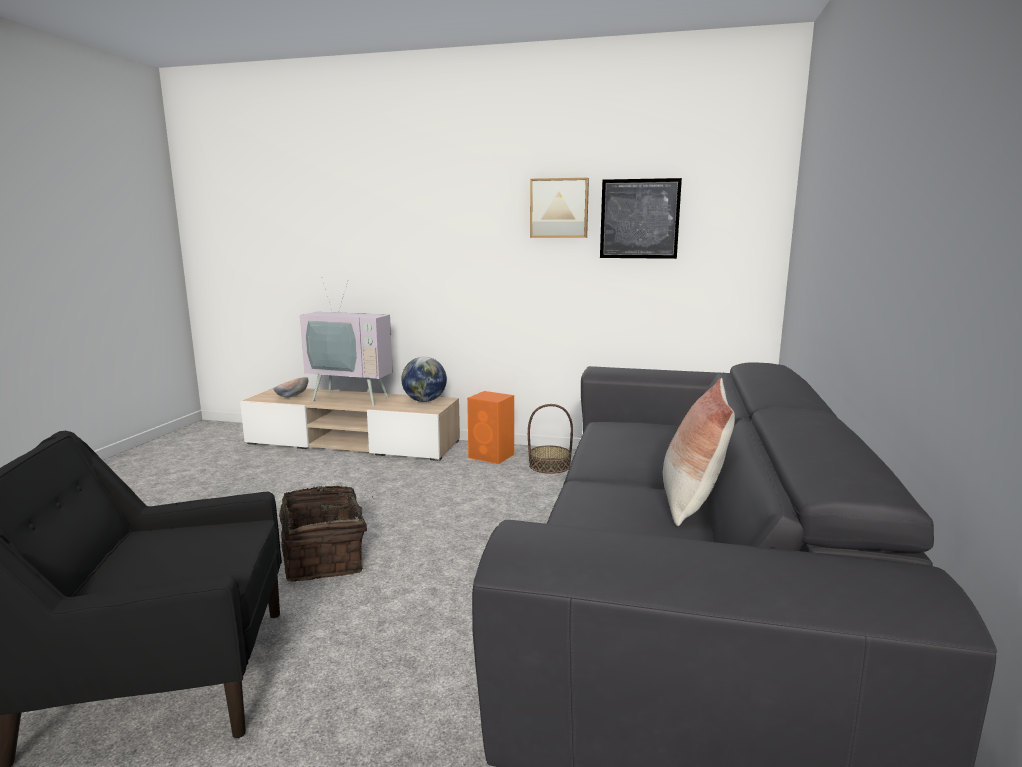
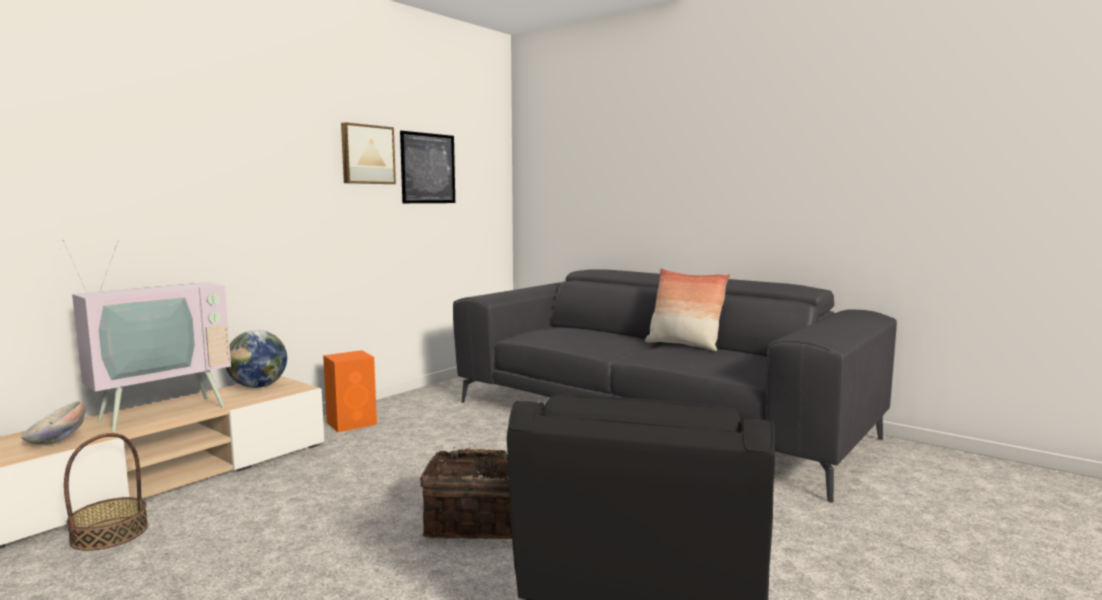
camera: 65 degrees left, 5 degrees down
basket [528,404,573,474] -> basket moved to [64,433,148,551]

